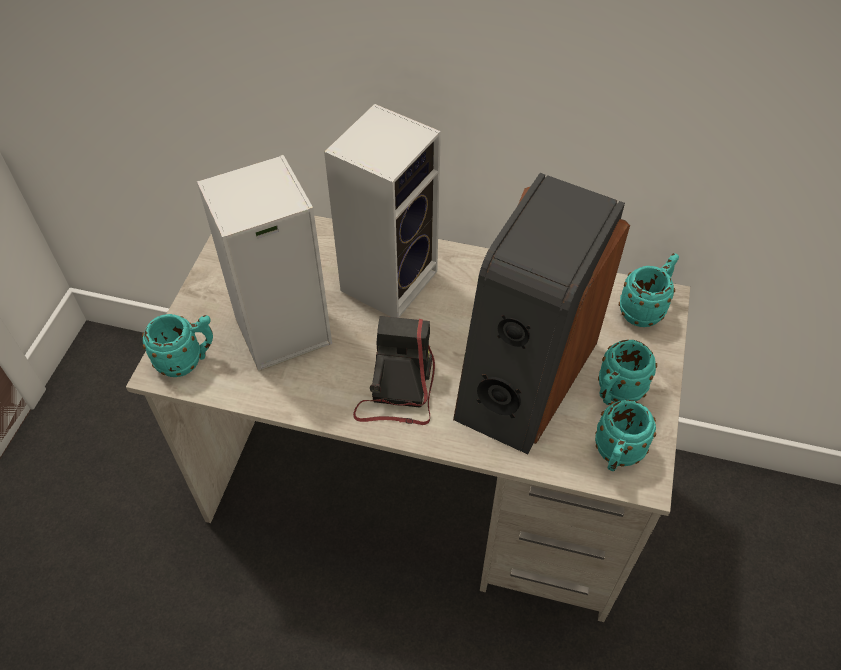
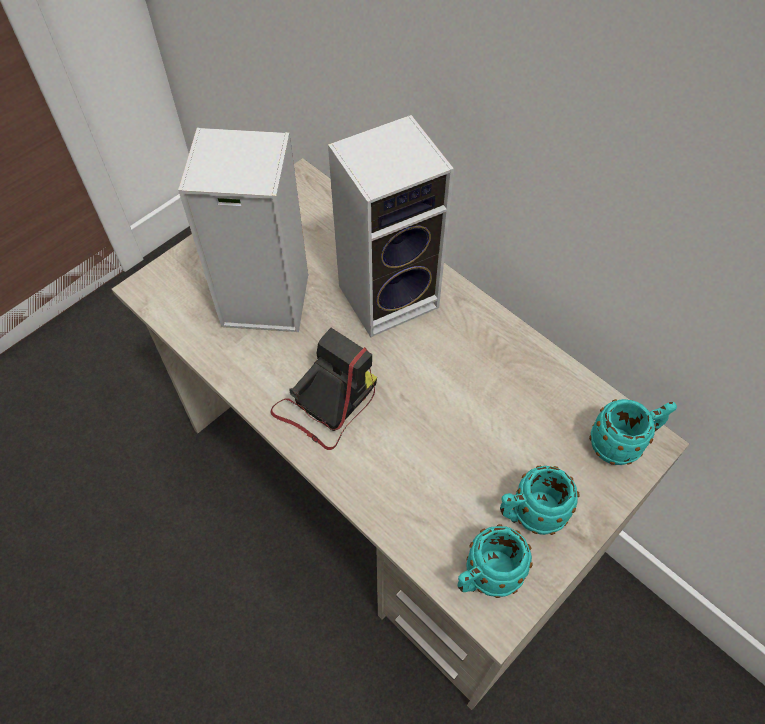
camera: 30 degrees right, 5 degrees up
turquoise mug [142,314,213,377] -> none
speaker [453,173,630,454] -> none

